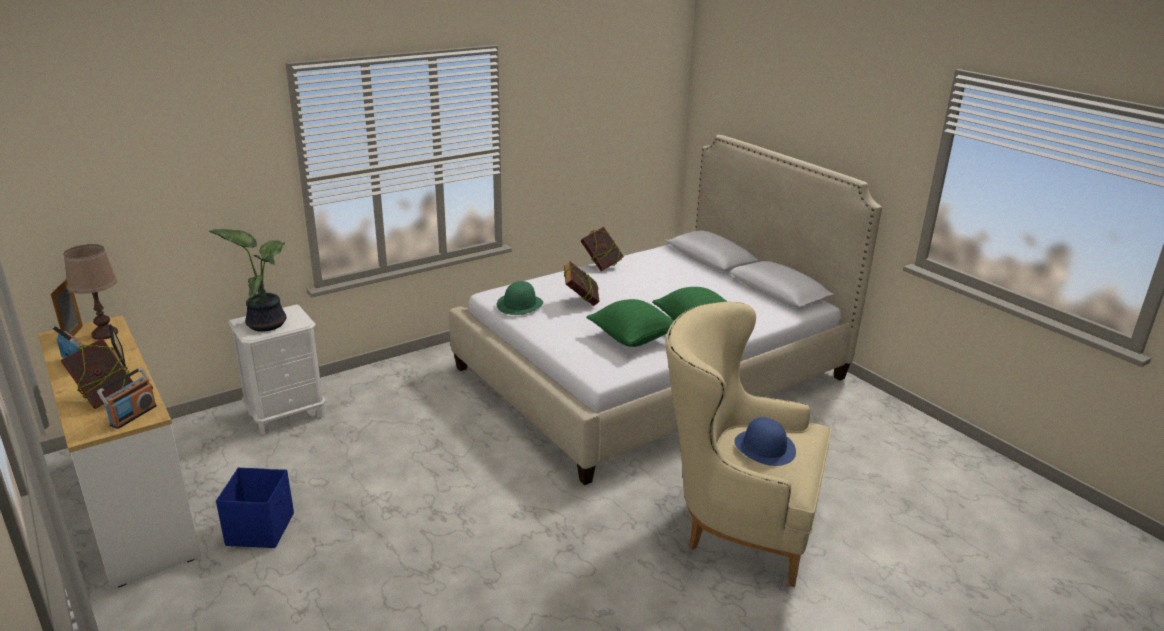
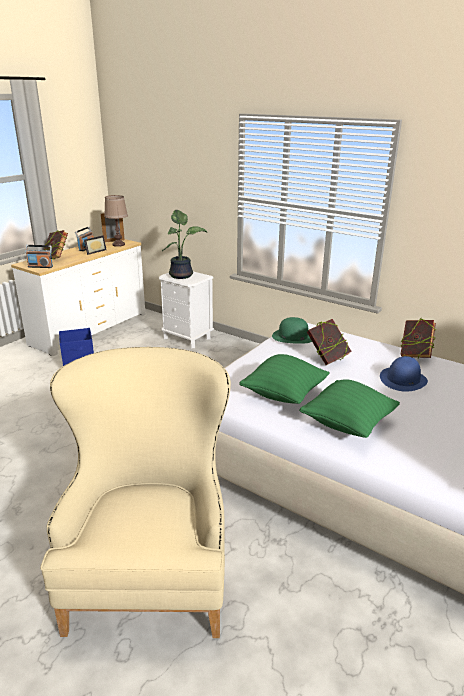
camera: 70 degrees right, 0 degrees up
blue hat [734,417,796,466] -> blue hat moved to [380,356,428,392]

